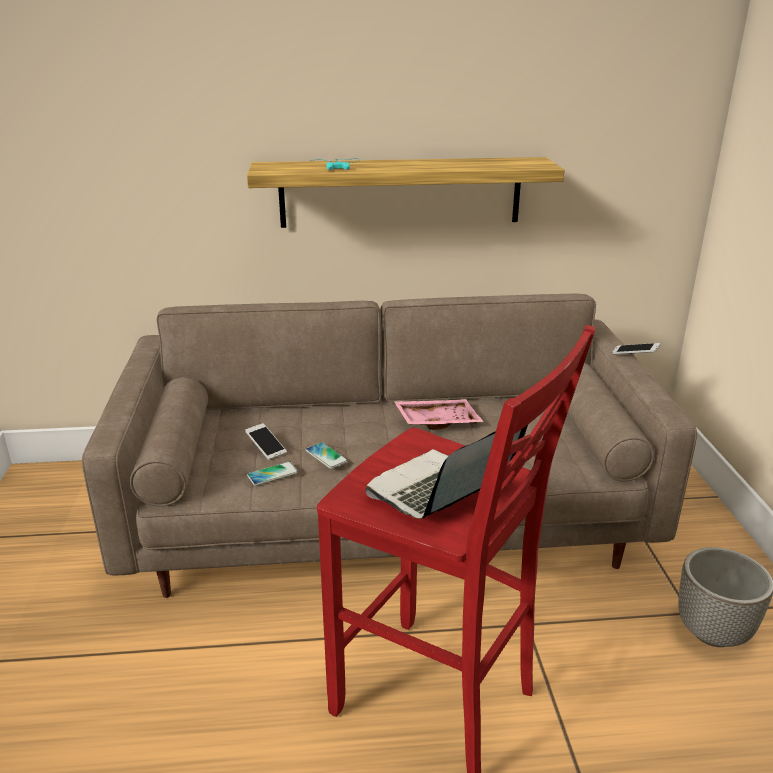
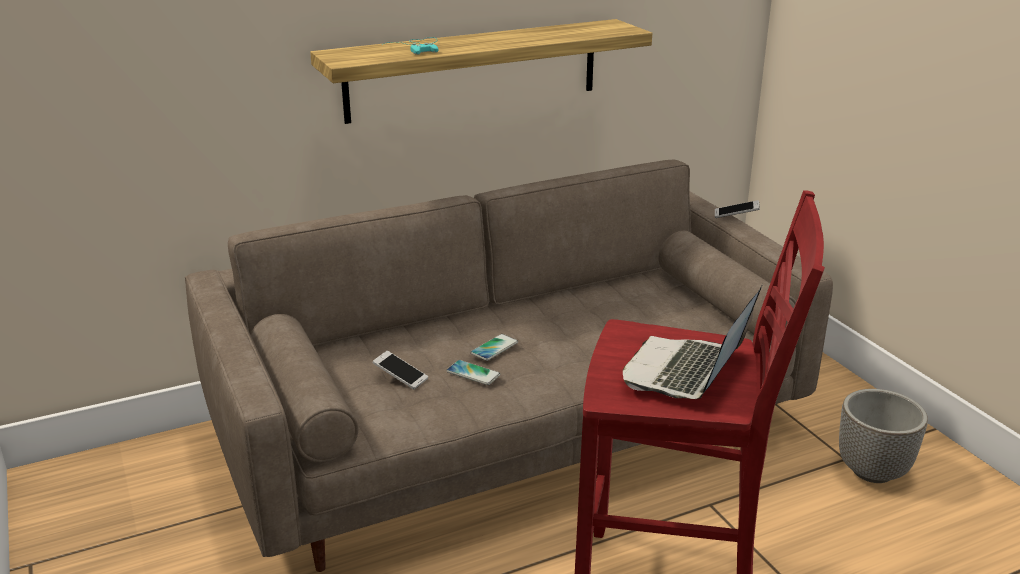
camera: 20 degrees left, 0 degrees up
phone [247,462,298,486] -> phone moved to [470,334,518,361]
pink tray [394,399,484,430] -> none

